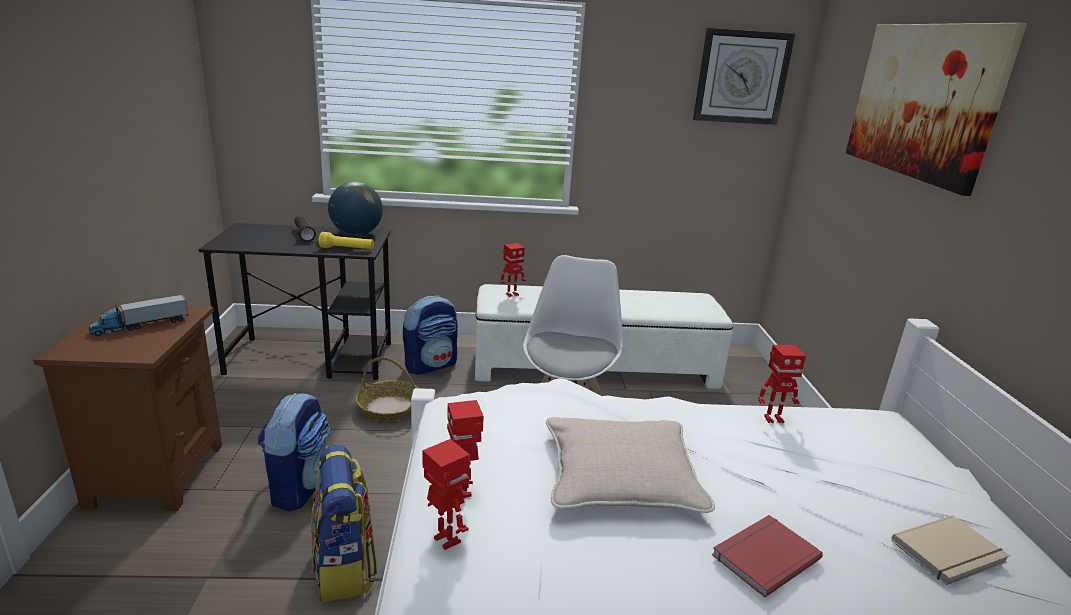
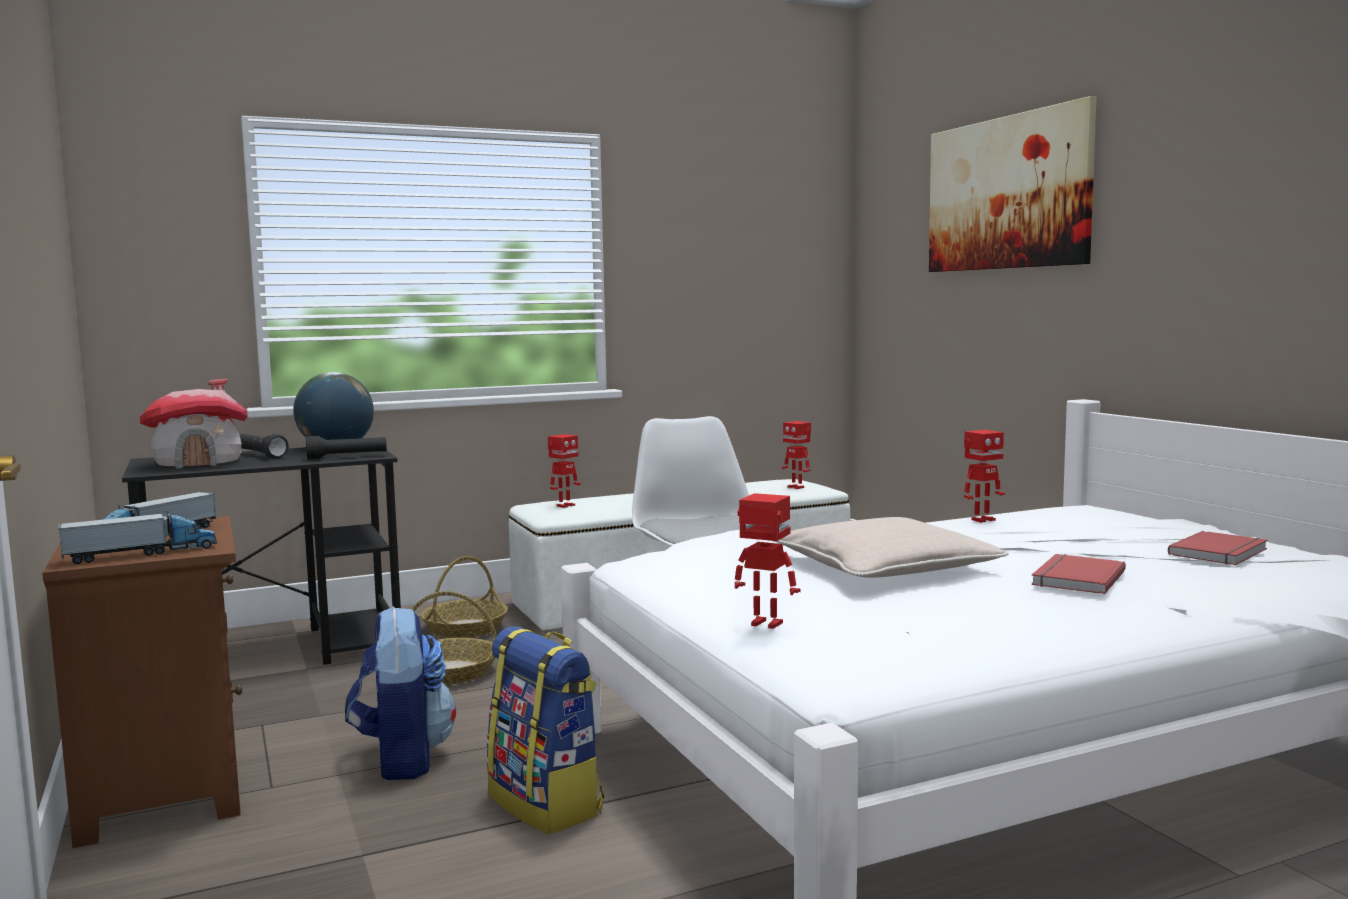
camera: 20 degrees left, 15 degrees down
yellow flashlight [319,232,374,249] -> black flashlight [306,436,387,459]
backpack [403,295,458,375] -> basket [421,556,508,638]
toy robot [447,400,484,498] -> toy robot moved to [782,421,811,489]
wall clock [693,28,795,125] -> none
beige book [891,515,1010,585] -> red book [1168,531,1268,565]
none -> toy truck [58,510,217,564]
none -> toy house [140,379,248,469]

